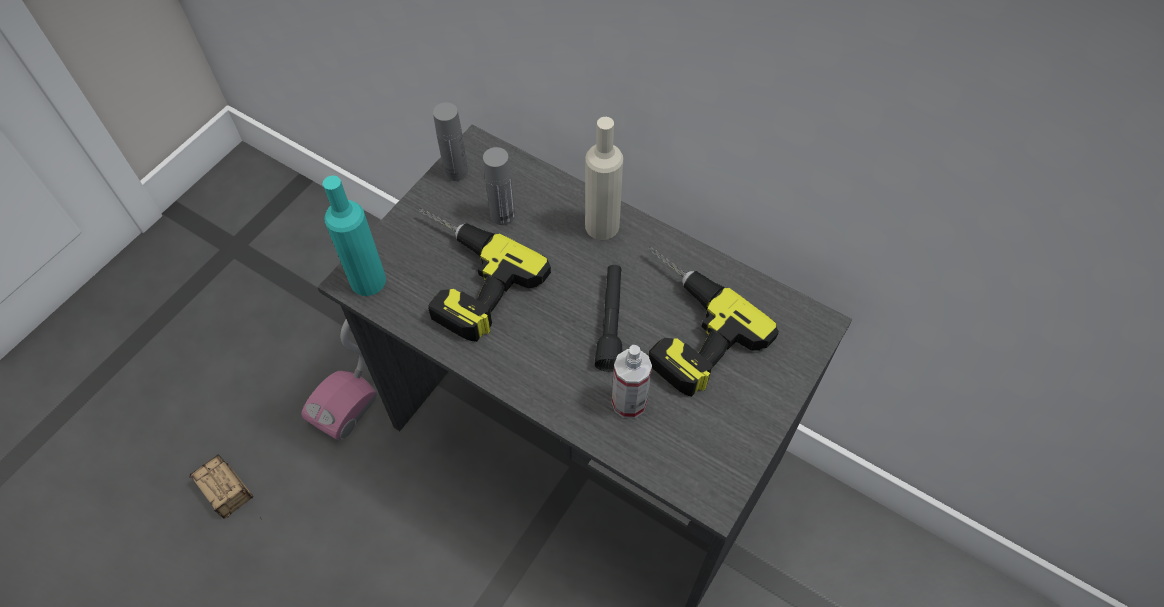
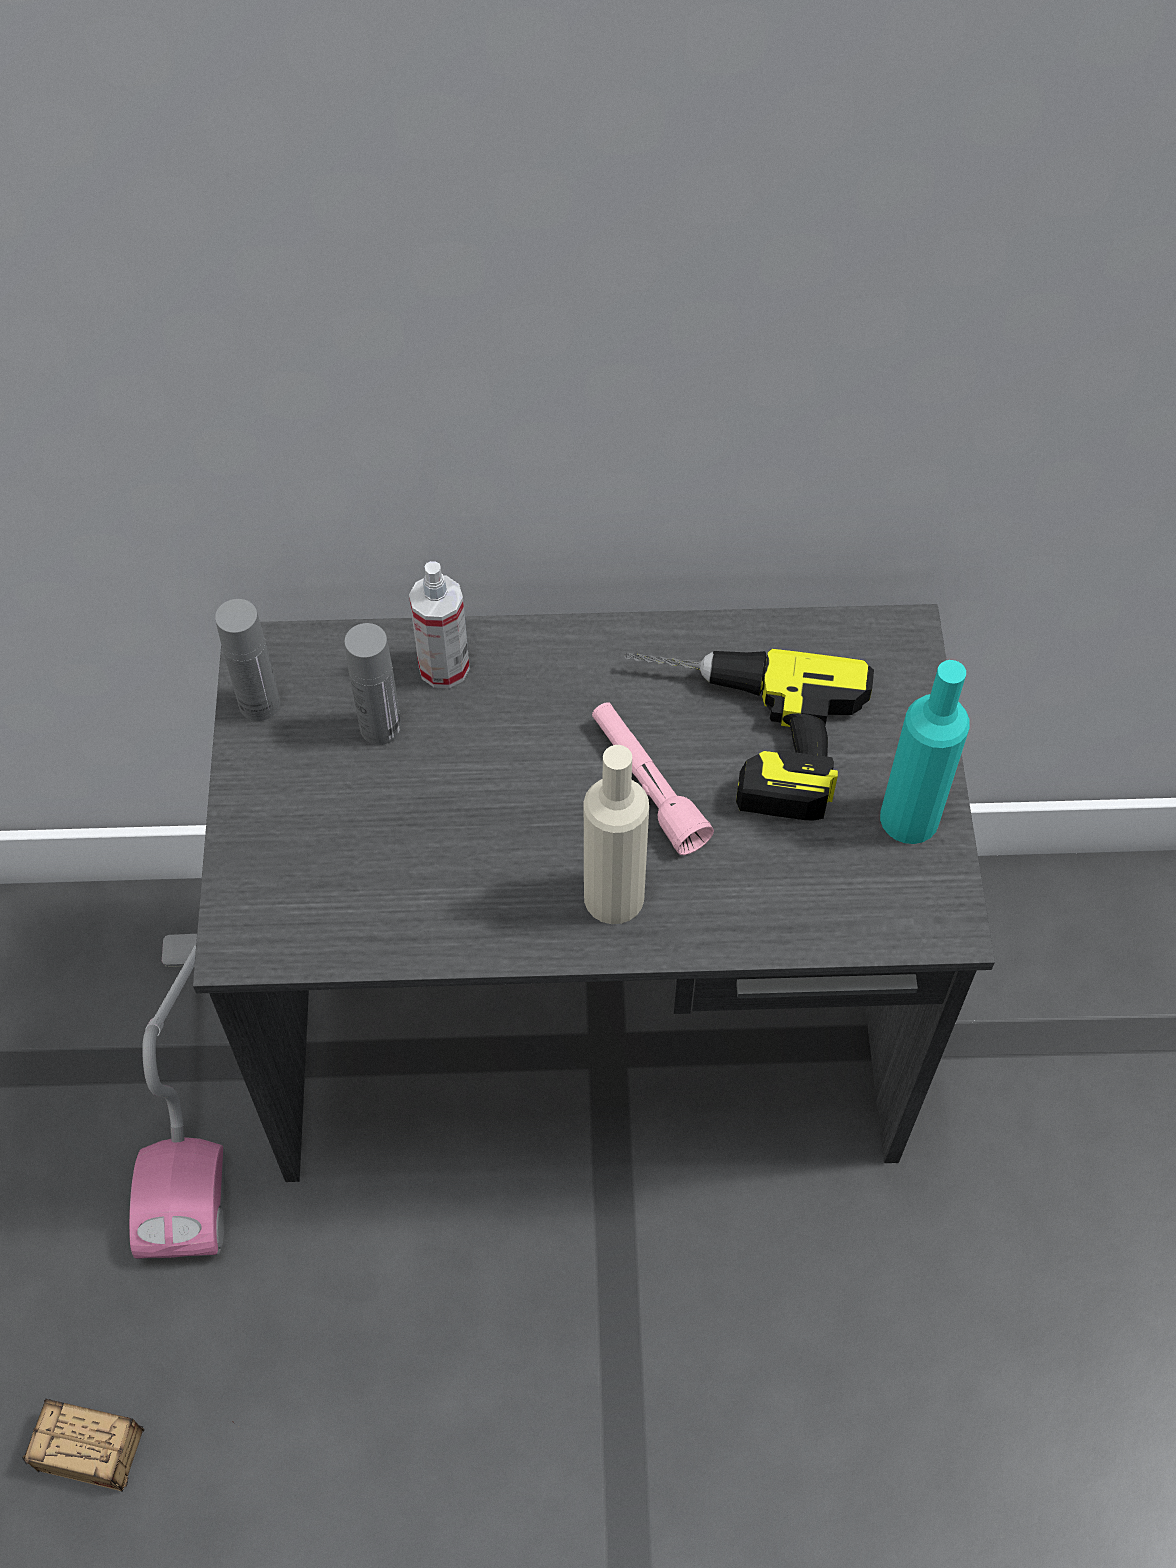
camera: 35 degrees left, 0 degrees up
turquoise bottle [323,176,386,296] -> turquoise bottle moved to [880,660,970,844]
power drill [419,208,551,342] -> none
beige bottle [585,117,623,240] -> beige bottle moved to [584,745,649,924]
black flashlight [595,265,622,372] -> pink flashlight [592,702,714,855]
spray bottle [612,345,652,419] -> spray bottle moved to [409,561,470,688]

